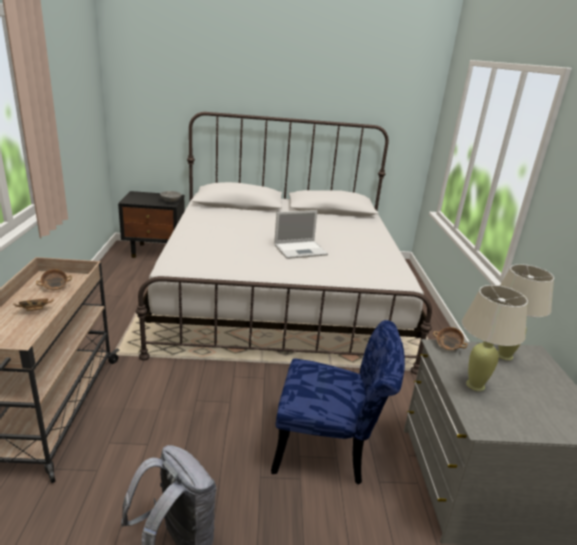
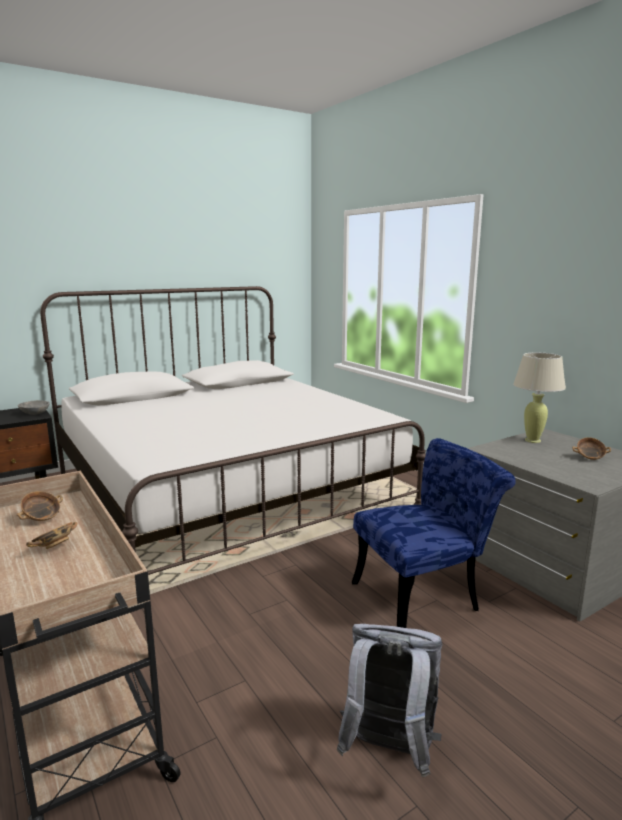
camera: 30 degrees left, 10 degrees down
laptop [274,210,328,259] -> none
bowl [433,327,468,350] -> bowl moved to [572,437,611,460]
beige table lamp [462,285,528,391] -> none

